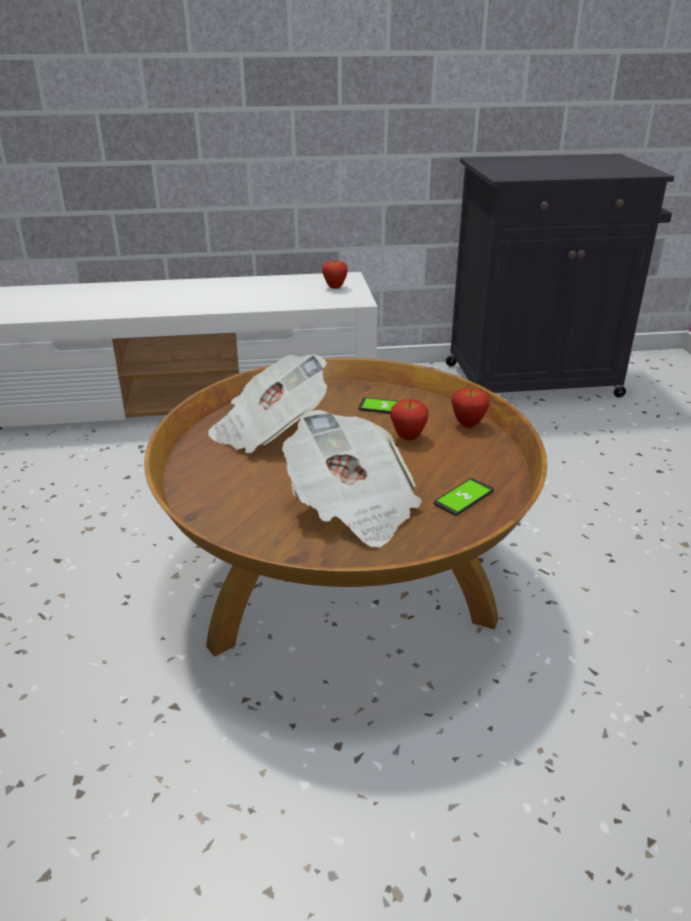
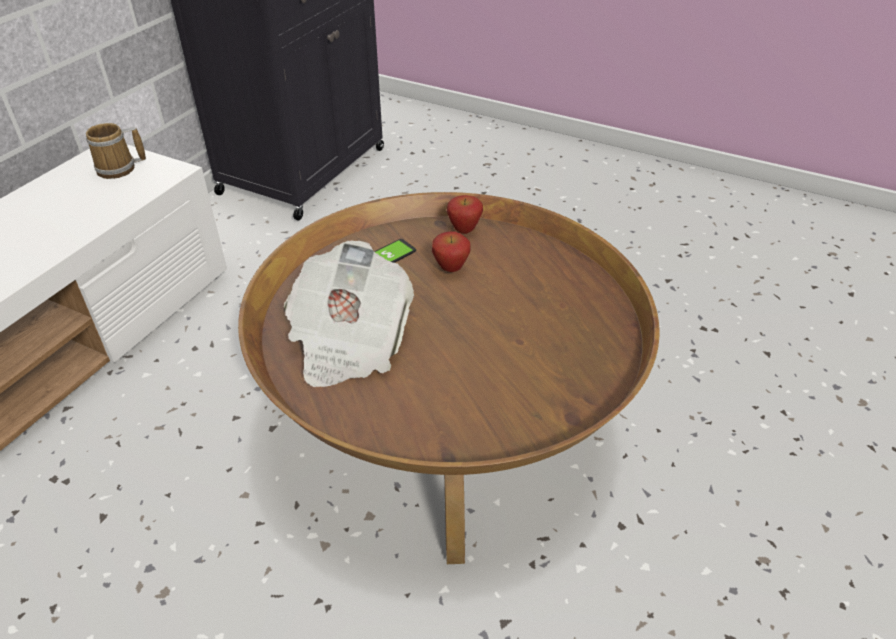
camera: 55 degrees left, 10 degrees up
newspaper [282,410,422,547] -> none
apple [322,260,348,289] -> mug [86,123,146,179]
phone [434,478,494,515] -> none

